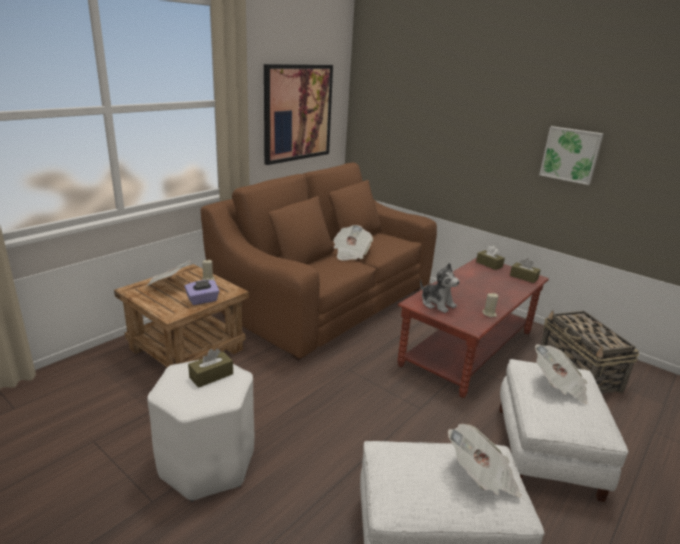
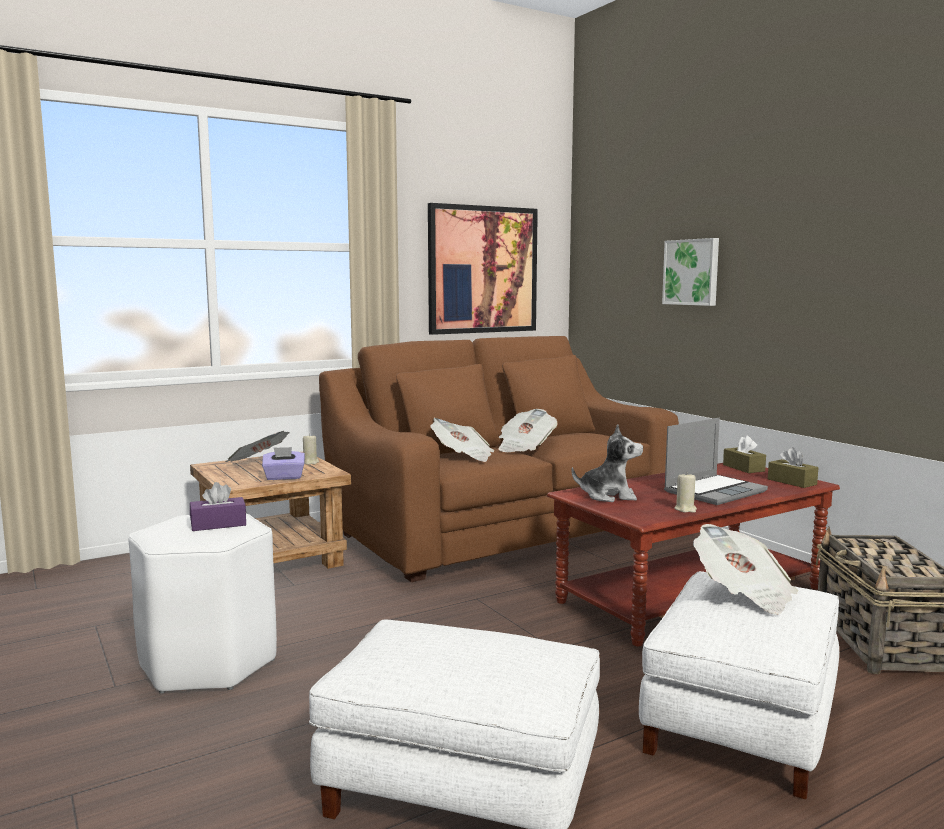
camera: 20 degrees right, 15 degrees down
brown tissue box [188,349,233,388] -> purple tissue box [190,482,246,531]
plush toy [420,263,460,313] -> plush toy turned 60 degrees counterclockwise [571,425,643,502]
newspaper [448,424,522,497] -> newspaper moved to [430,417,494,462]
picture [539,126,604,185] -> picture moved to [662,238,719,306]
none -> laptop [664,418,768,505]

